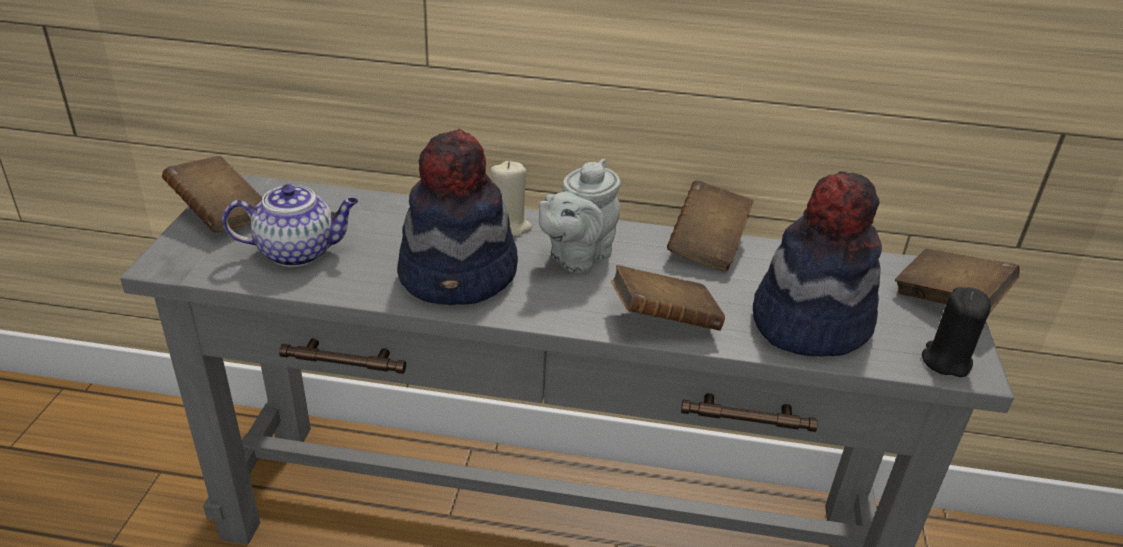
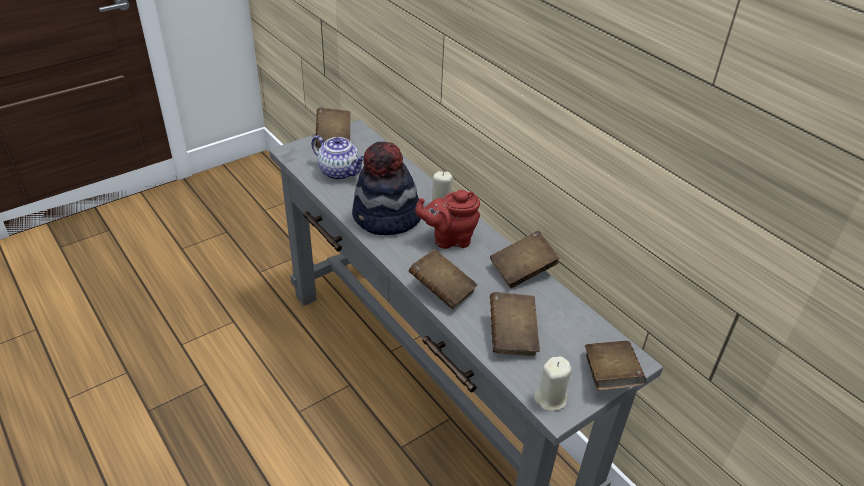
camera: 45 degrees right, 5 degrees up
grey teapot [539,159,621,273] -> red teapot [415,190,480,249]
hat [753,171,882,357] -> brown book [490,292,540,356]
black candle [922,287,991,377] -> beige candle [533,356,571,411]

